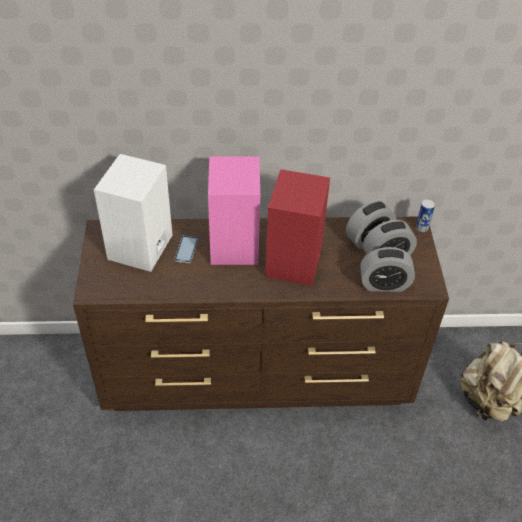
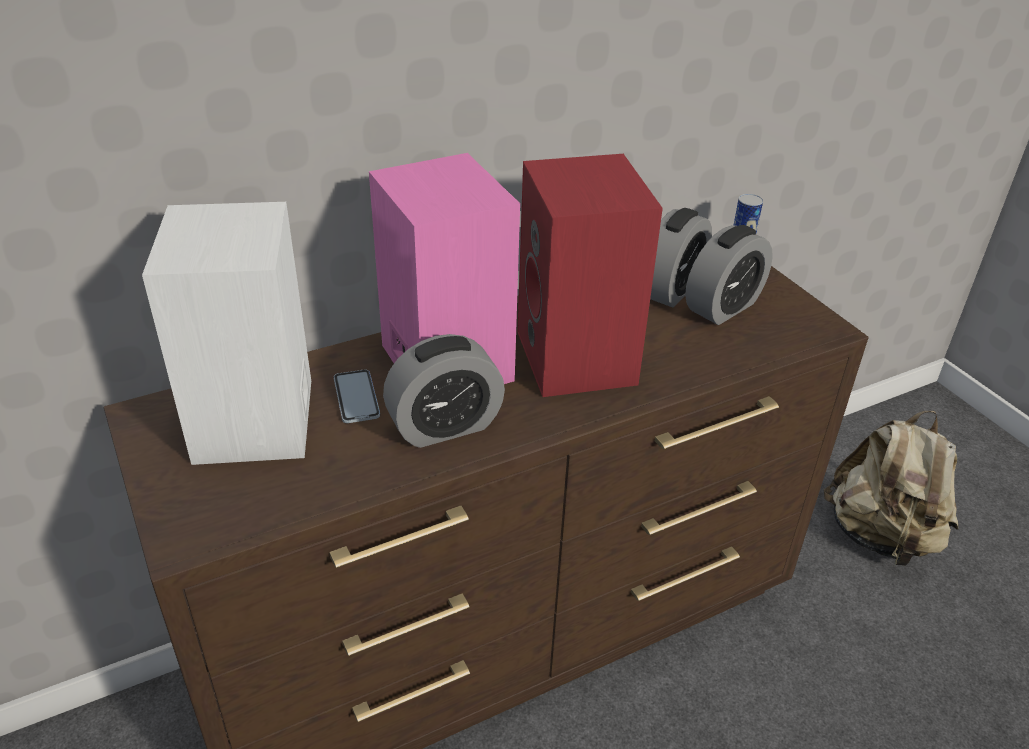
camera: 25 degrees left, 10 degrees down
alarm clock [360,247,415,292] -> alarm clock moved to [383,334,505,448]

